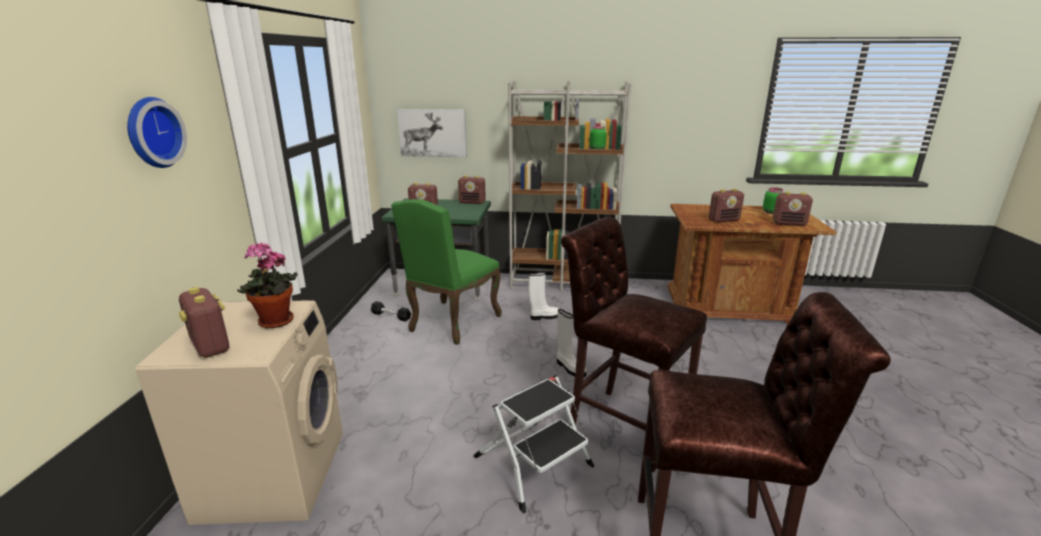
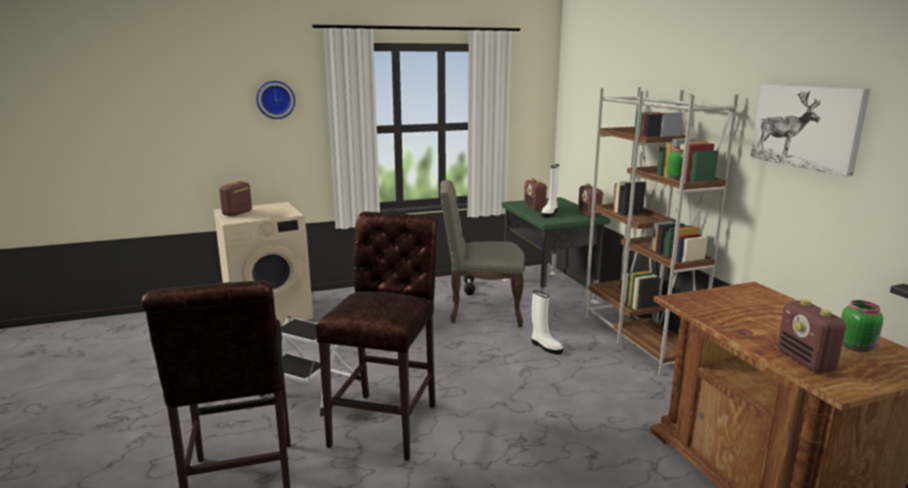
camera: 65 degrees right, 5 degrees down
potted plant [237,243,298,328] -> none
green chair [391,199,502,345] -> grey chair [440,180,525,327]
picture [397,109,467,157] -> picture moved to [750,84,870,176]
white boot [557,309,587,377] -> white boot moved to [541,164,559,218]
radio [709,188,744,223] -> none

